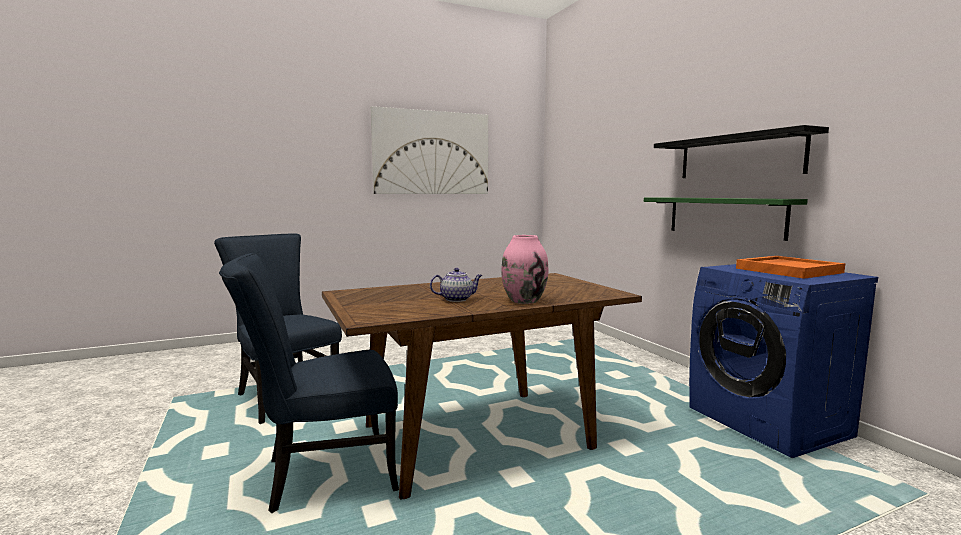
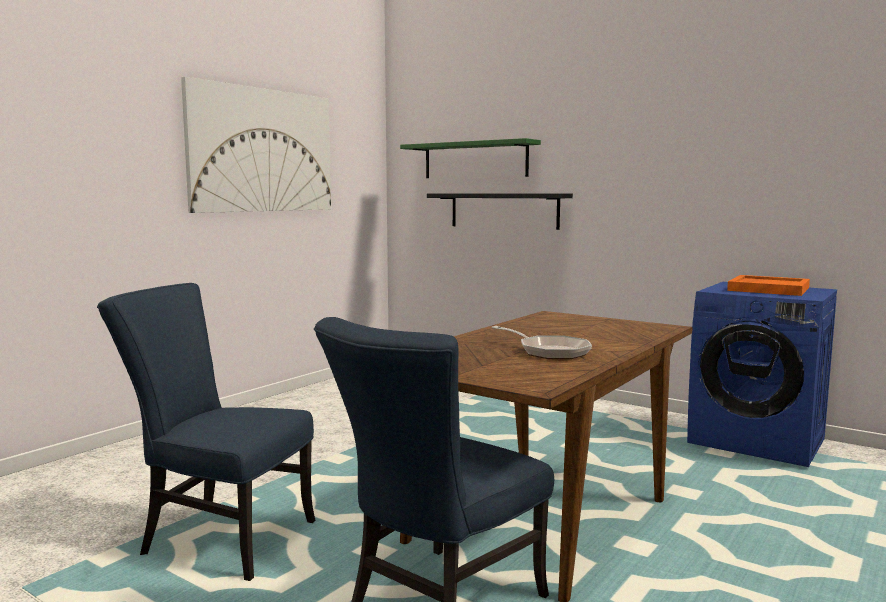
camera: 30 degrees left, 0 degrees up
teapot [430,268,482,302] -> frying pan [492,326,592,359]
pink vase [501,235,548,304] -> none
green shelf [644,197,808,241] -> green shelf moved to [400,138,541,178]
black shelf [654,125,829,178] -> black shelf moved to [427,194,573,230]

